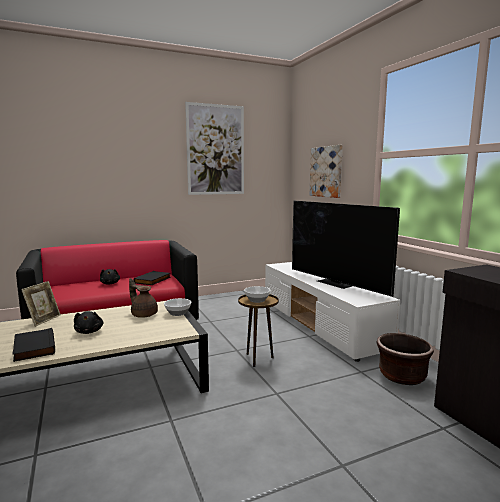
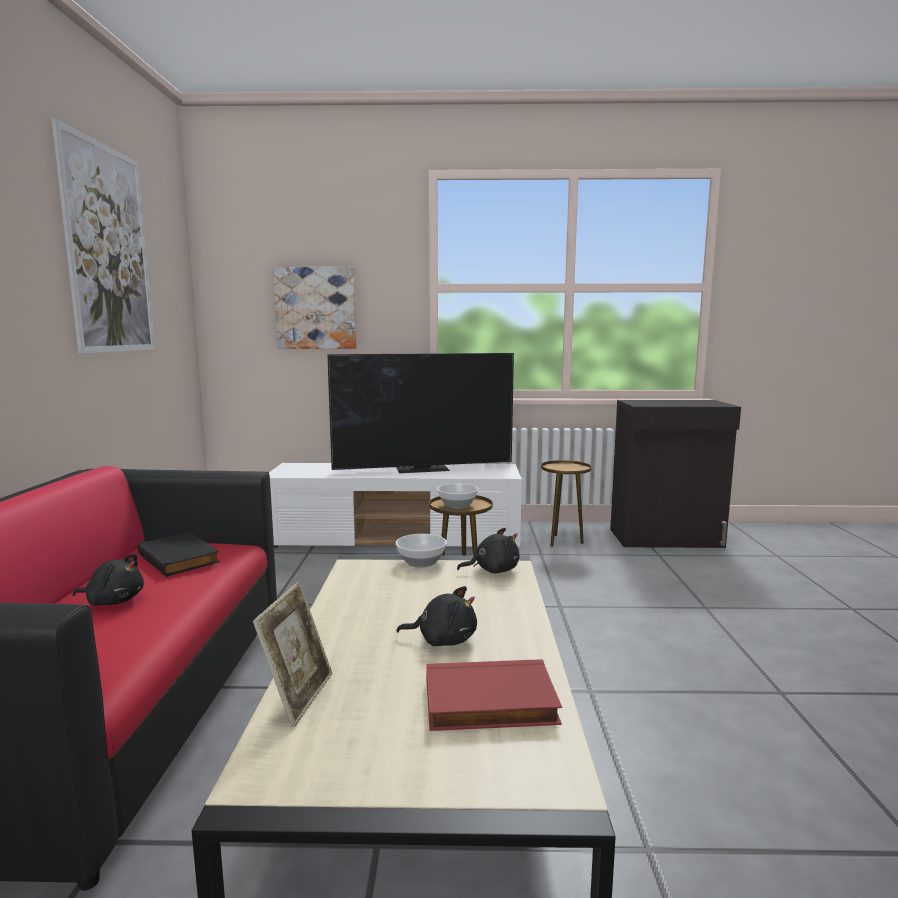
camera: 65 degrees left, 0 degrees up
black book [12,328,55,362] -> red book [426,659,562,731]
picture frame [21,281,61,327] -> picture frame turned 60 degrees clockwise [253,582,332,727]
brown teapot [129,278,158,318] -> none
brown planter [376,333,434,385] -> brown side table [541,460,592,547]
none -> black plush toy [457,528,519,574]

